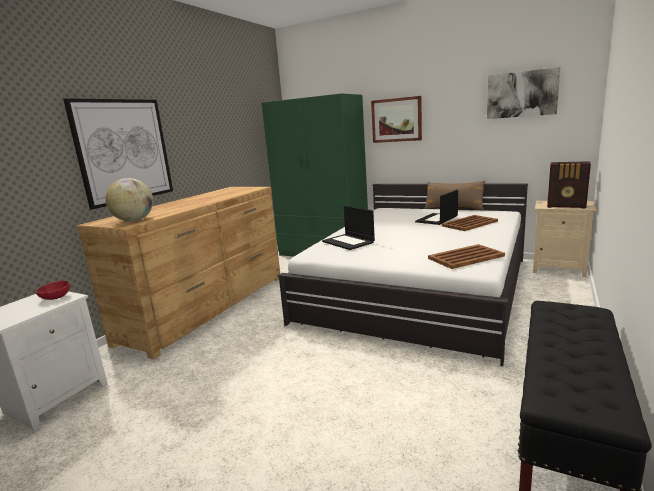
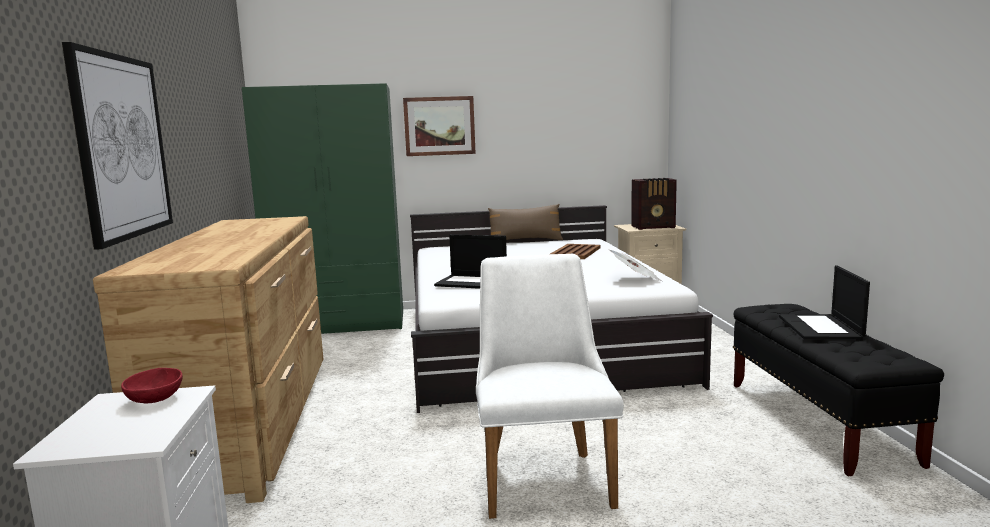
camera: 35 degrees left, 5 degrees down
globe [105,178,153,222] -> none
laptop [415,190,458,225] -> laptop moved to [779,265,870,340]
brown tray [428,244,505,269] -> newspaper [608,249,662,281]
picture [487,67,560,119] -> none
none -> white chair [476,254,624,519]

